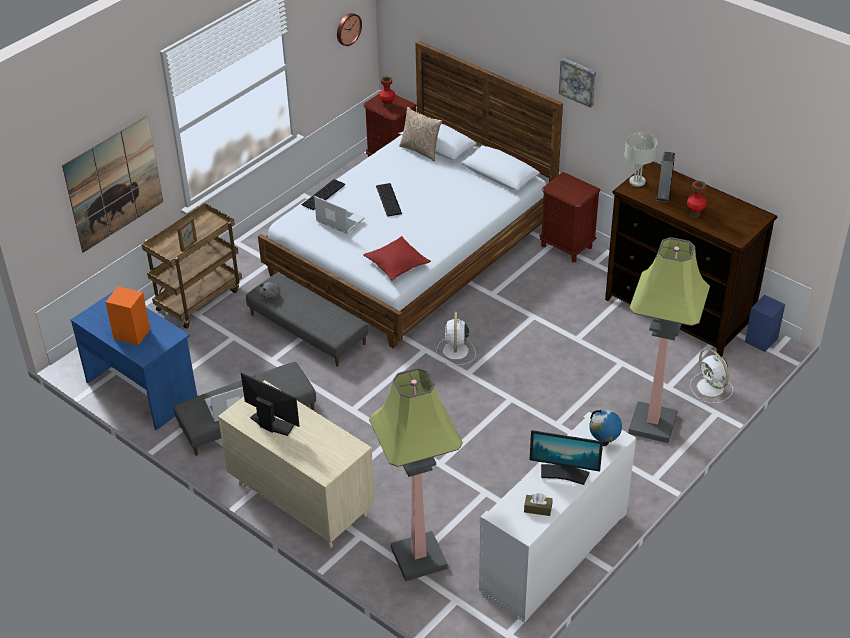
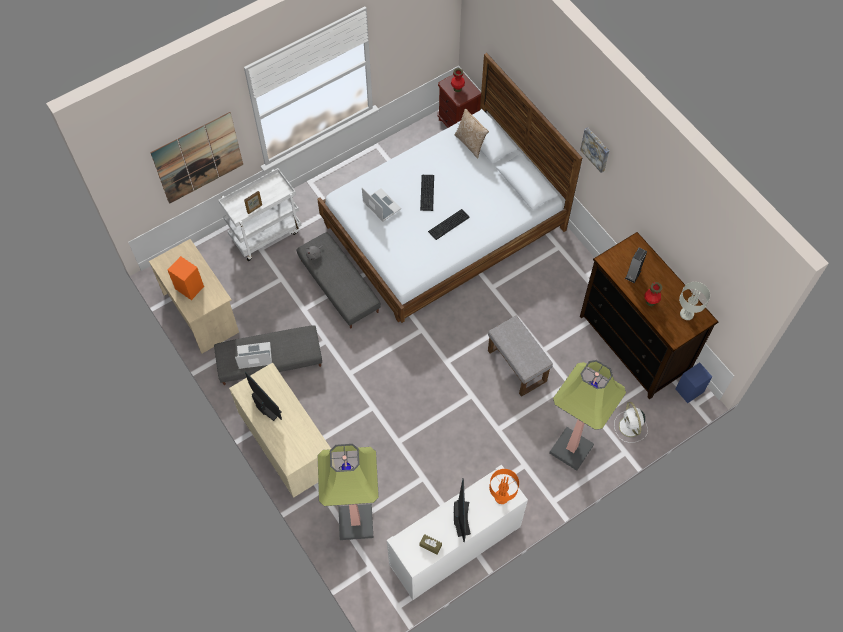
camera: 15 degrees right, 20 degrees up
blue desk [71,290,197,430] -> beige desk [149,239,239,353]
brown cart [142,203,242,329] -> white cart [218,168,302,261]
keyboard [301,179,345,210] -> keyboard moved to [428,209,470,240]
wall clock [337,13,362,46] -> none
red pillow [363,236,431,281] -> none
white fan [436,312,476,365] -> none
monitor [530,430,603,485] -> monitor turned 120 degrees counterclockwise [454,478,471,542]
brown nightstand [539,172,601,262] -> none
globe [590,410,622,446] -> orange table lamp [489,469,519,504]
grey table lamp [625,133,658,187] -> grey table lamp moved to [679,282,710,320]
none -> grey ottoman [488,316,553,397]

